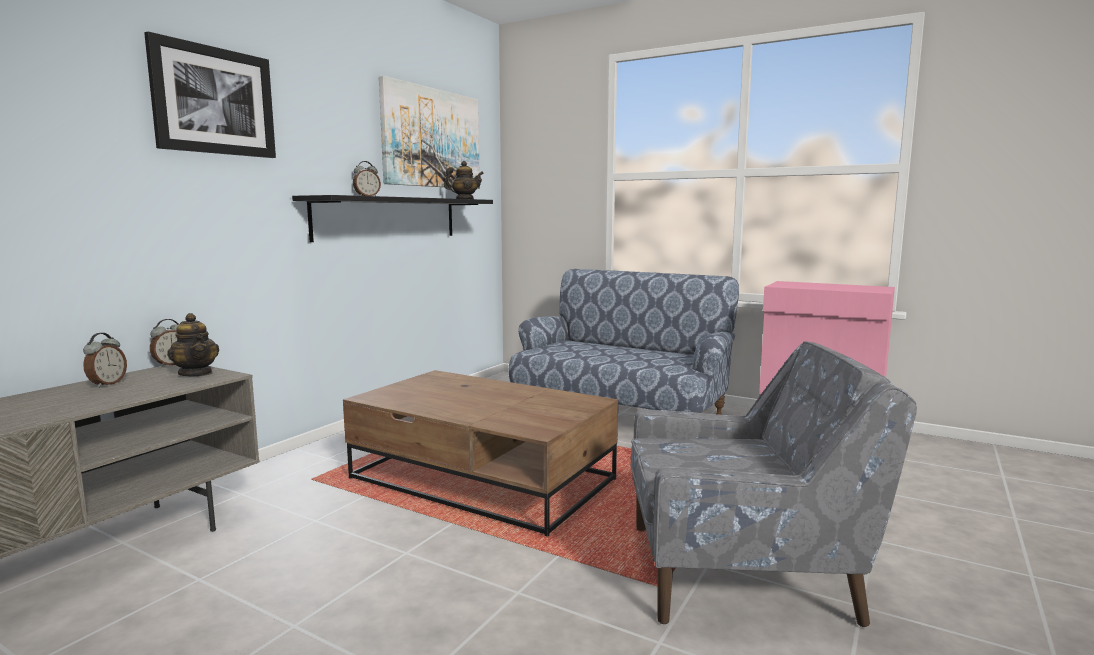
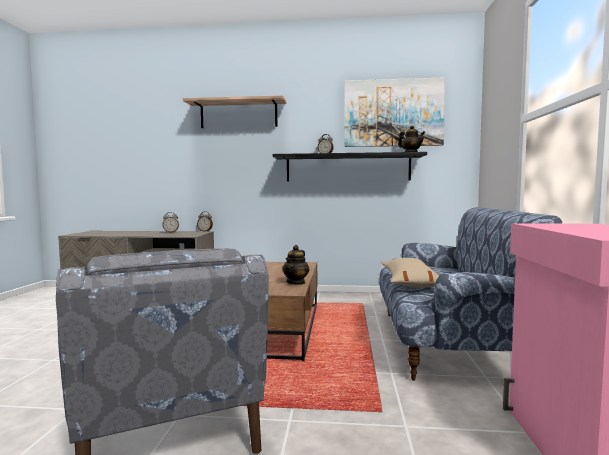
camera: 65 degrees right, 5 degrees down
picture [144,32,276,158] -> shelf [183,95,286,128]
teapot [167,313,219,376] -> teapot moved to [282,245,309,285]
none -> beige pillow [381,258,439,287]

